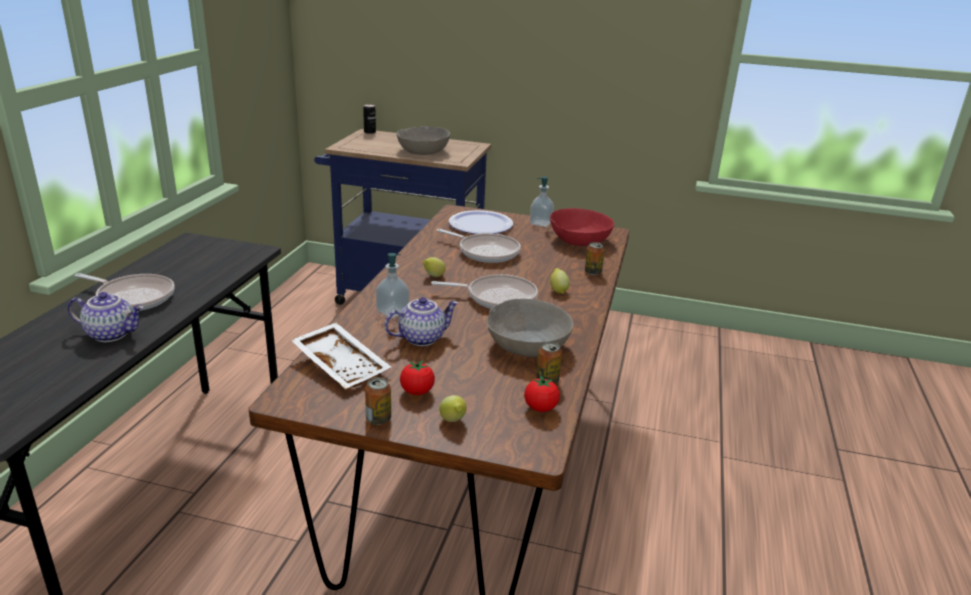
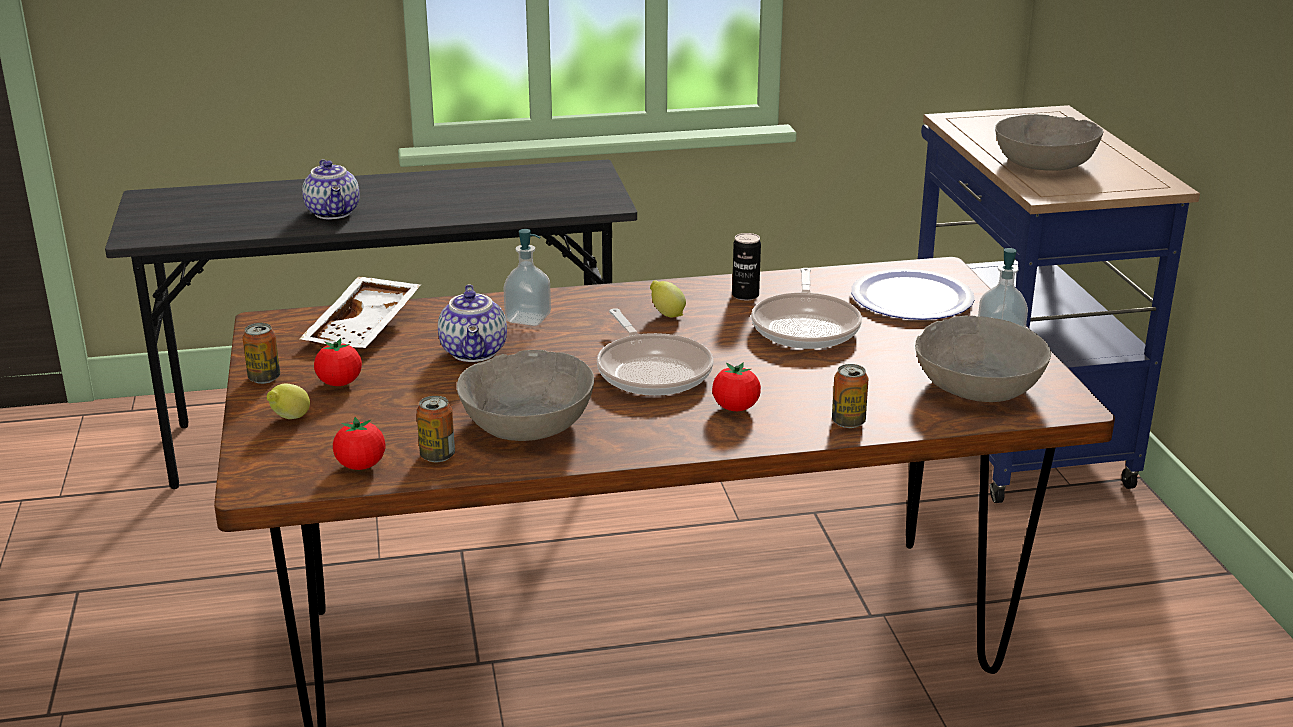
camera: 65 degrees right, 0 degrees up
frying pan [74,273,175,311] -> none
can [363,104,376,134] -> can moved to [732,233,761,301]
teapot [385,297,459,346] -> teapot turned 45 degrees clockwise [438,284,507,362]
red bowl [550,208,615,246] -> grey bowl [915,315,1051,402]
lemon [550,268,570,294] -> tomato [712,362,761,411]

